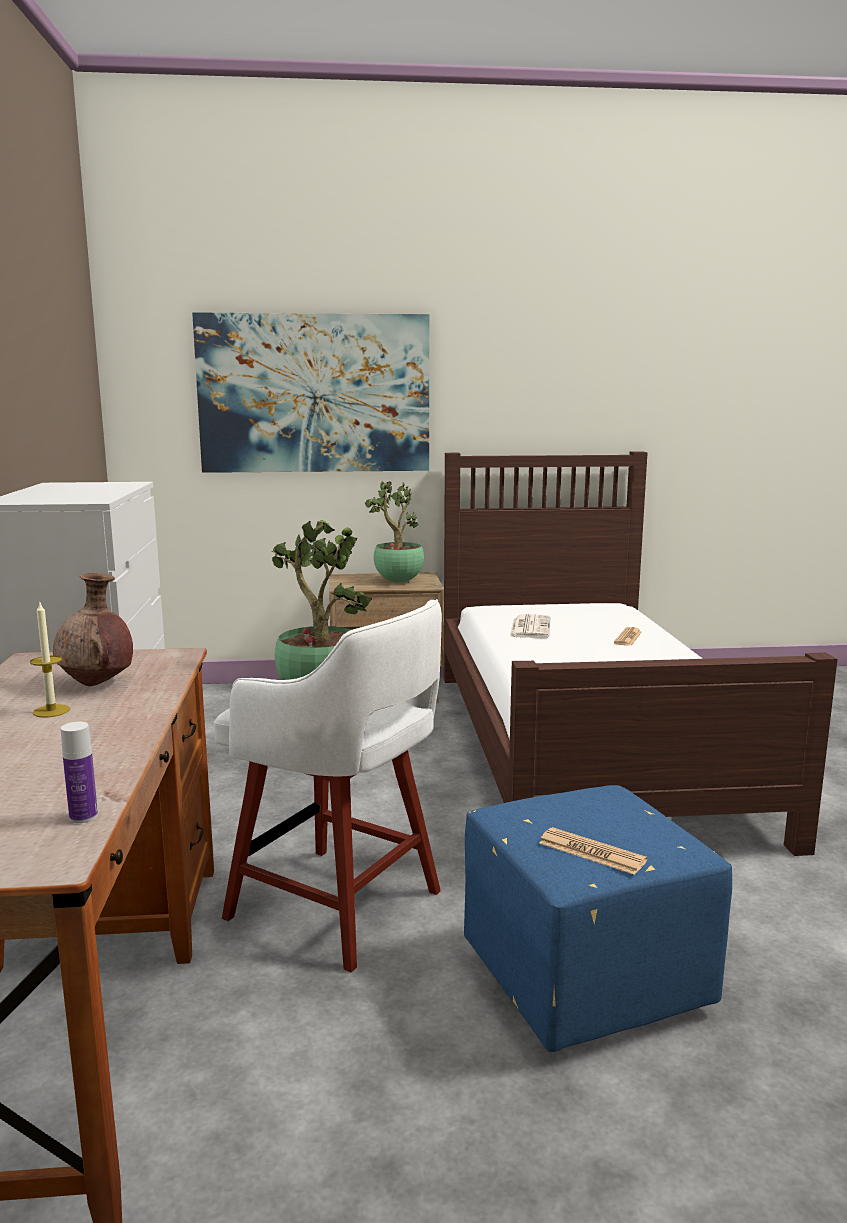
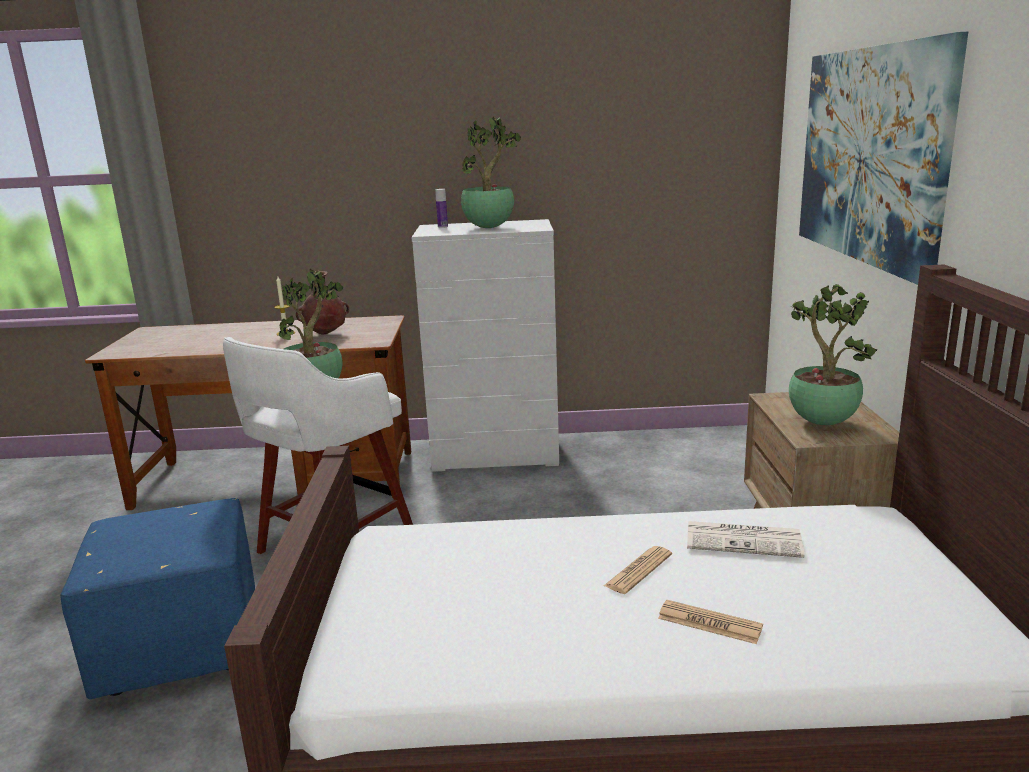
camera: 95 degrees right, 5 degrees up
bottle [61,722,98,823] -> bottle moved to [435,189,448,228]
newspaper [539,827,647,875] -> newspaper moved to [604,546,672,594]
none -> potted plant [461,117,521,228]

